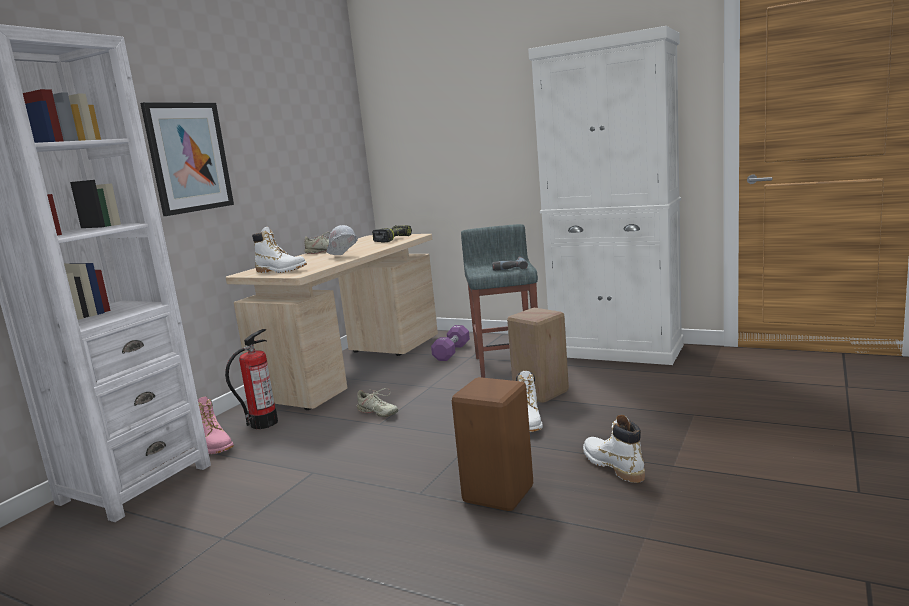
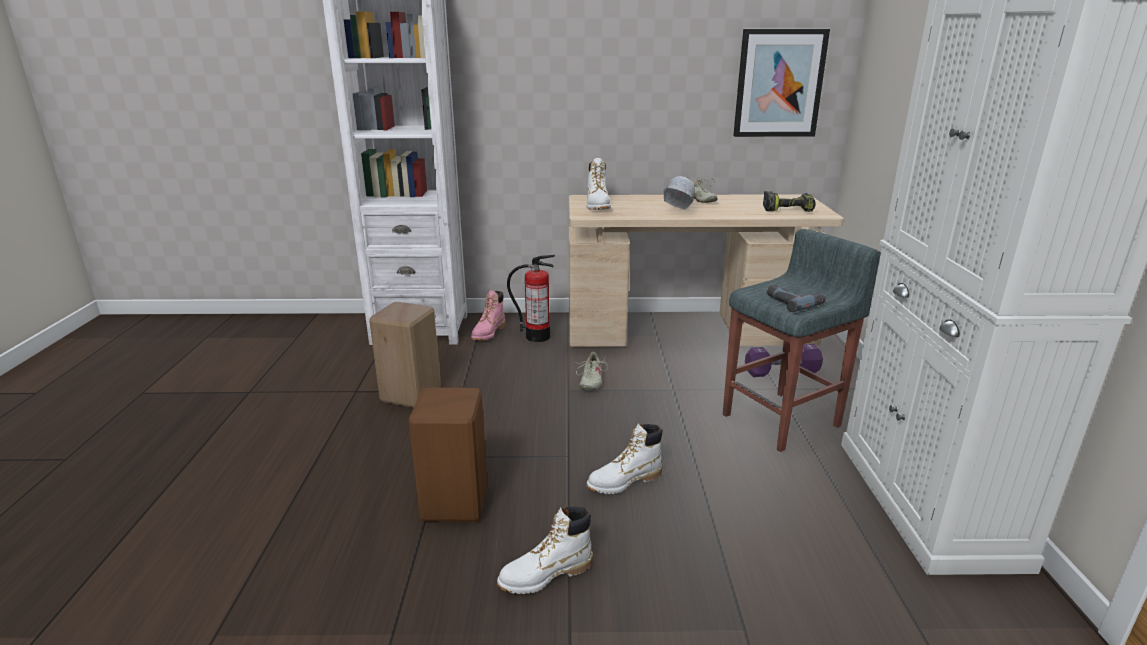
camera: 60 degrees right, 10 degrees up
picture [140,102,234,216] -> picture moved to [733,29,830,137]
beige stool [507,308,569,403] -> beige stool moved to [369,302,441,408]
white boot [583,415,645,483] -> white boot turned 150 degrees counterclockwise [497,507,593,594]

